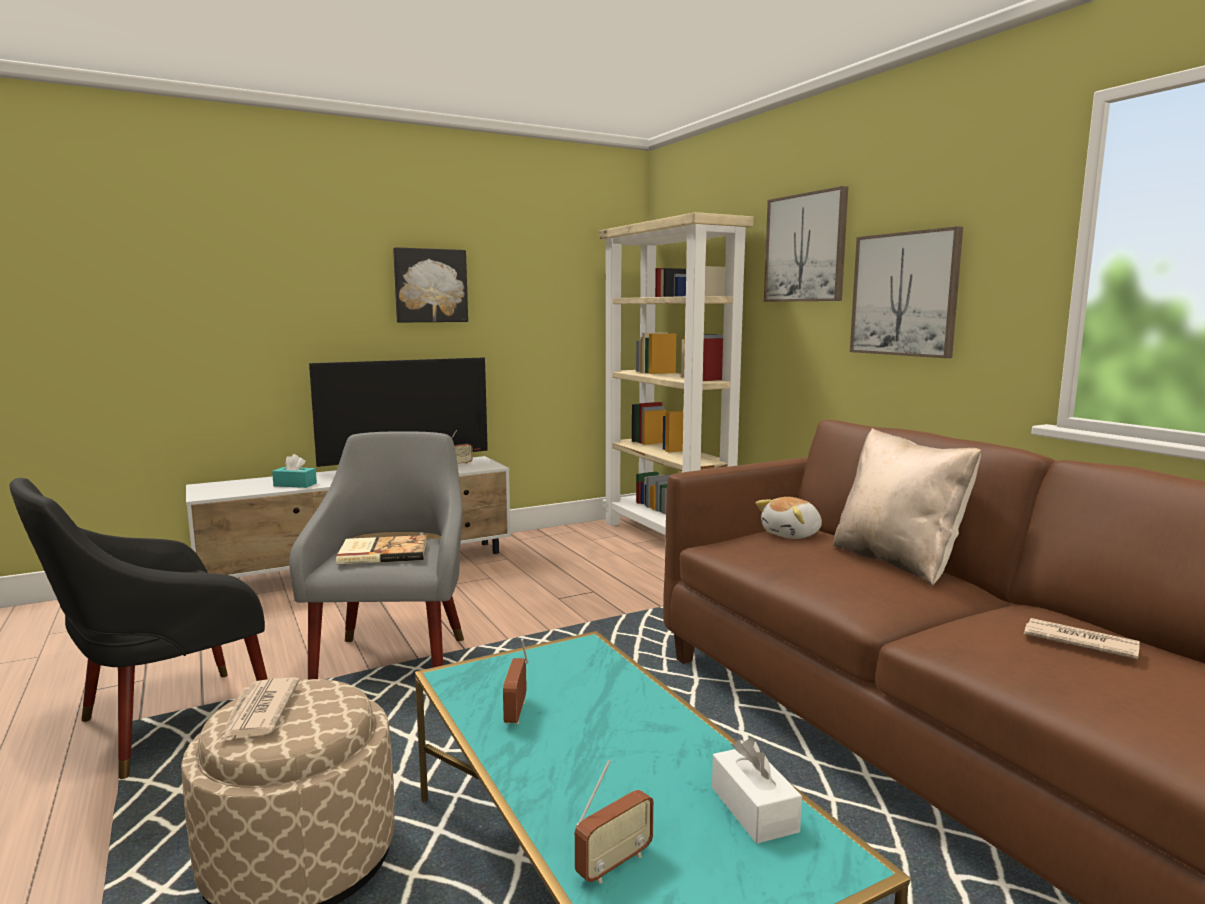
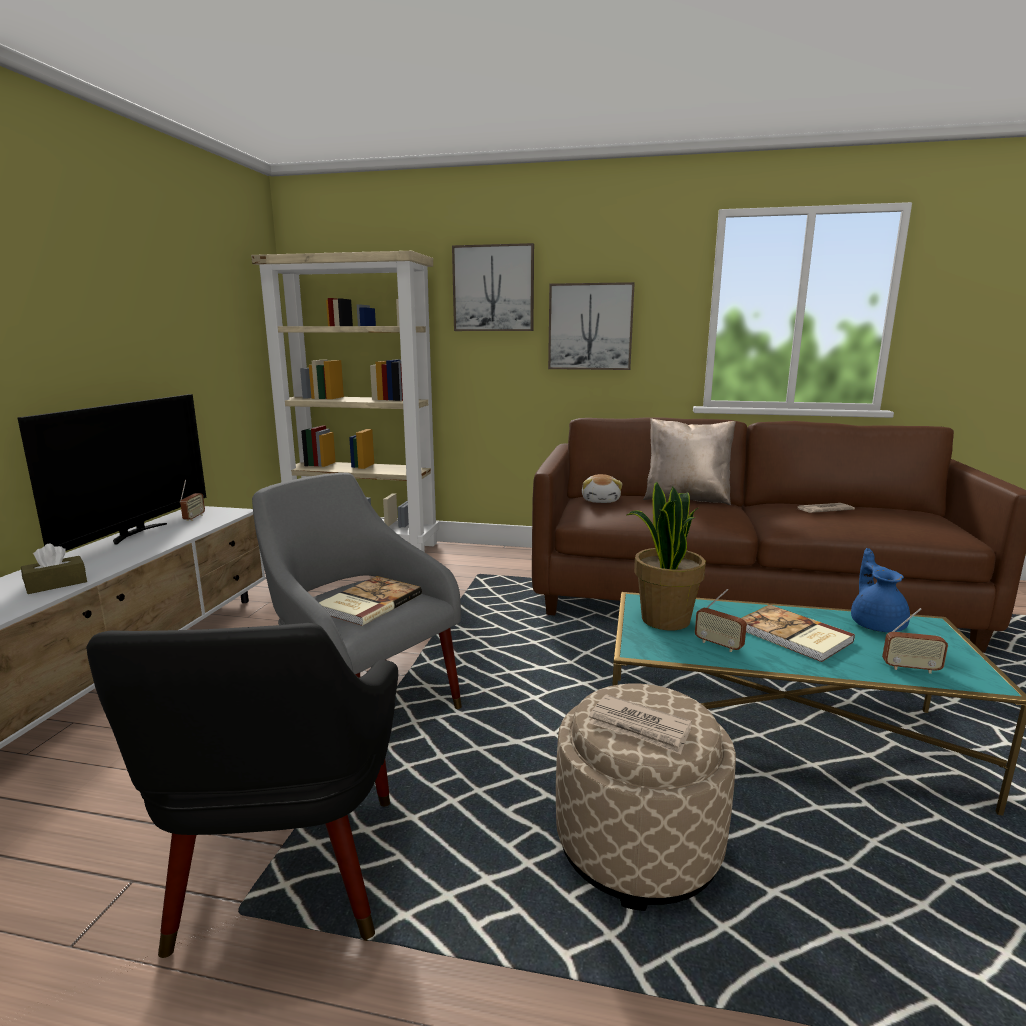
camera: 50 degrees left, 5 degrees up
turquoise tissue box [272,454,317,488] -> brown tissue box [21,544,87,594]
picture [393,247,468,322] -> none
radio [575,760,654,884] -> radio turned 105 degrees clockwise [882,608,948,674]
white tissue box [712,738,802,844] -> blue teapot [851,548,910,632]
none -> potted plant [627,482,706,630]
none -> book [742,605,855,662]

